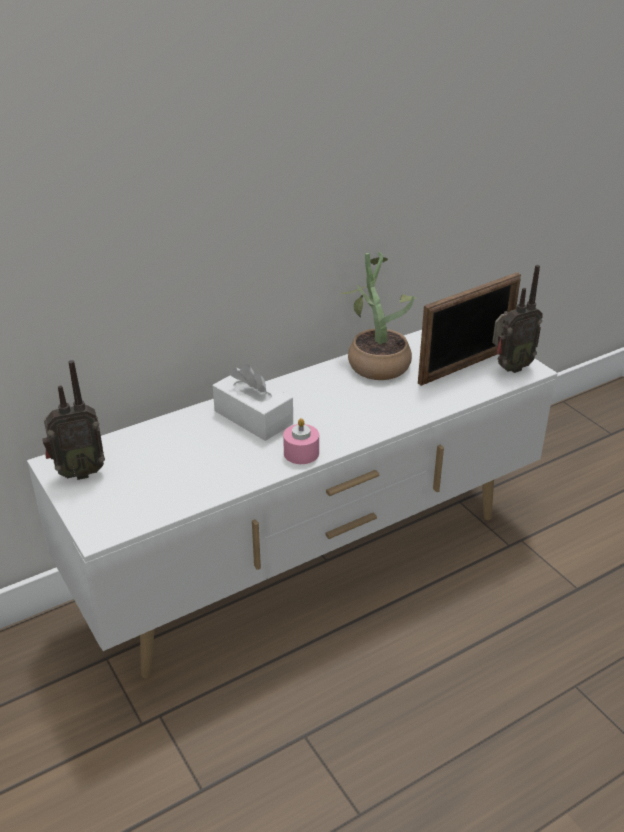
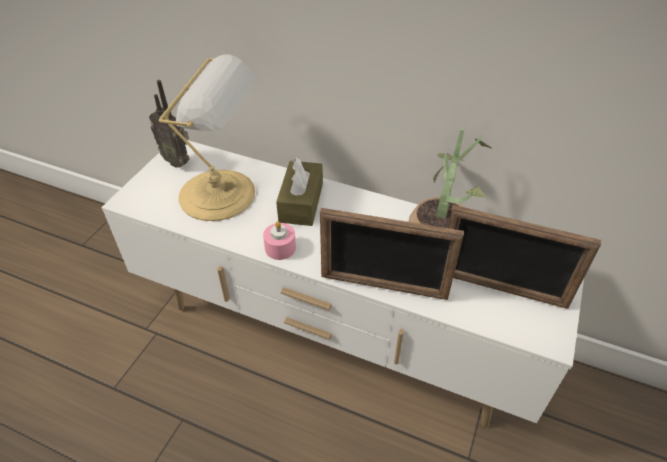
camera: 55 degrees right, 10 degrees up
white tissue box [213,364,293,441] -> brown tissue box [276,157,323,226]
radio [492,265,543,373] -> none
none -> table lamp [159,54,256,221]
none -> picture frame [320,208,464,300]

